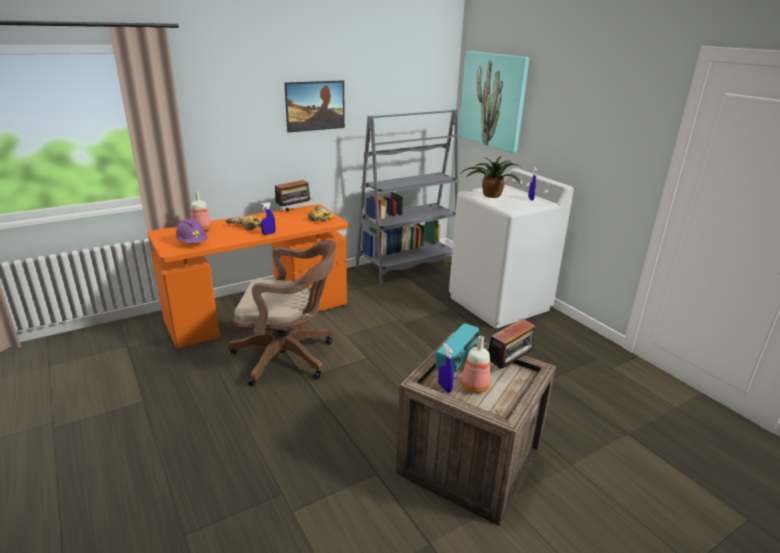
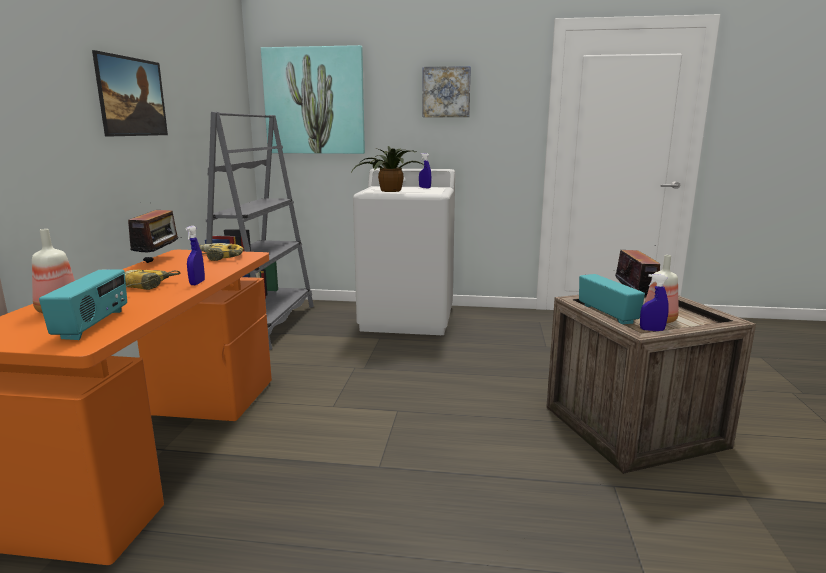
camera: 50 degrees left, 10 degrees down
purple hard hat [176,218,208,243] -> radio [39,270,127,340]
brown office chair [228,240,336,386] -> none
none -> picture [422,66,471,117]

